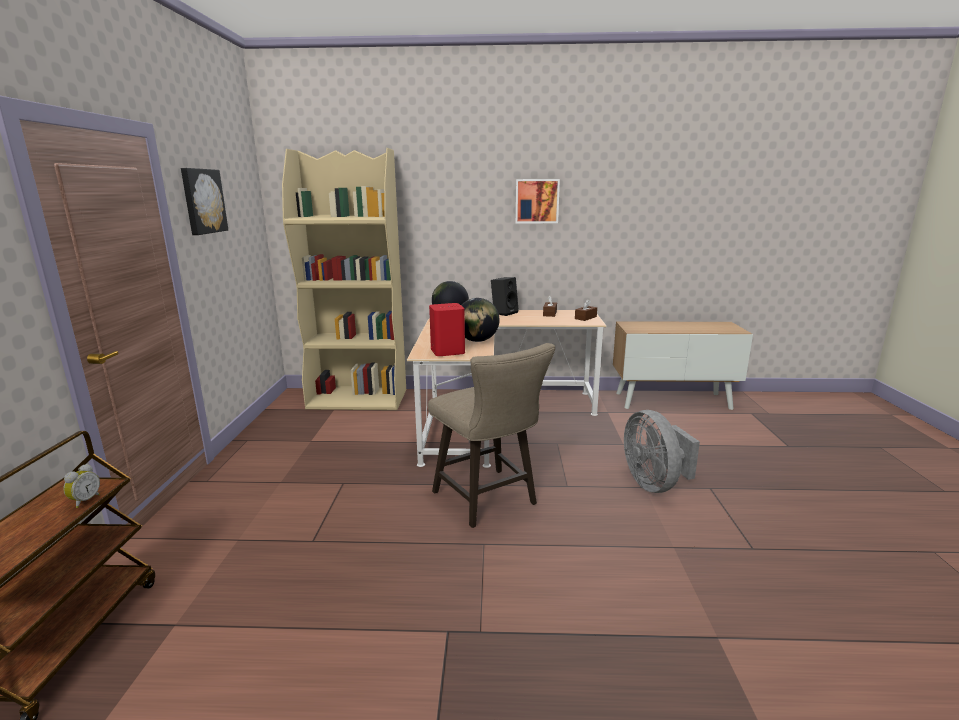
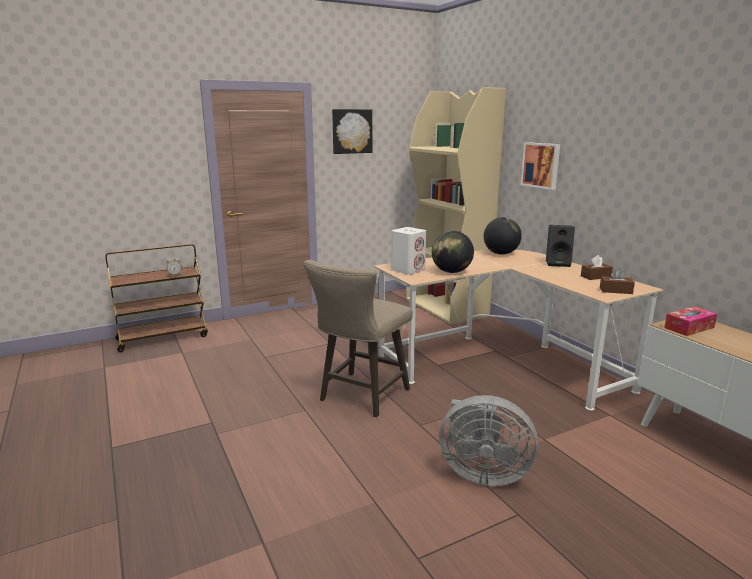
camera: 60 degrees right, 0 degrees up
red speaker [429,303,465,356] -> white speaker [391,227,426,275]
picture [515,179,560,223] -> picture moved to [521,142,560,190]
grey fan [624,410,700,493] -> grey fan turned 120 degrees counterclockwise [439,395,538,486]
none -> tissue box [664,306,717,336]

